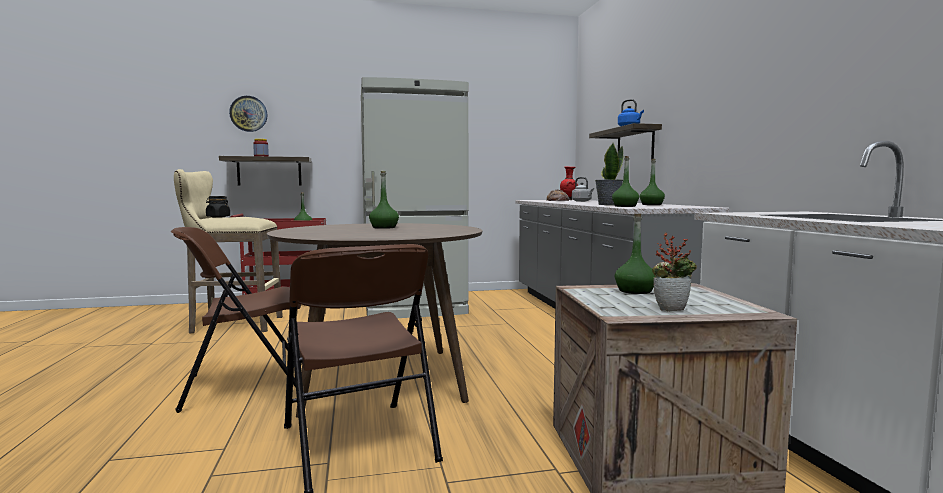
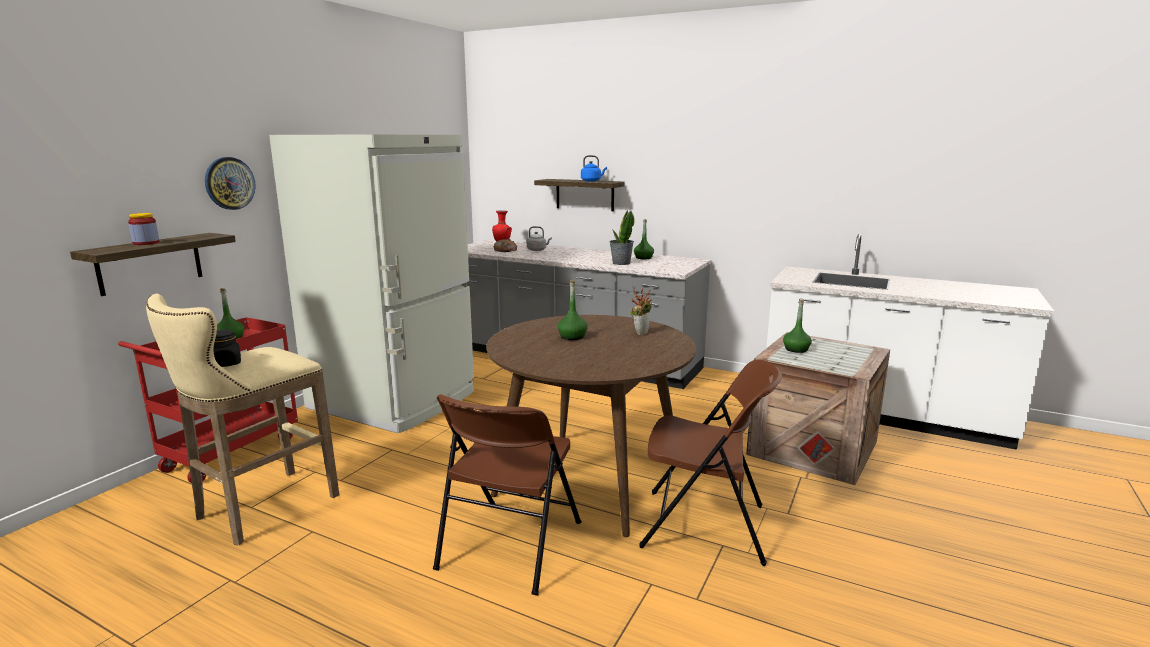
camera: 50 degrees left, 10 degrees up
wall clock [229,96,267,132] -> wall clock moved to [205,157,256,210]
green bottle [612,156,639,207] -> none
potted plant [652,232,697,311] -> potted plant moved to [630,286,652,335]

